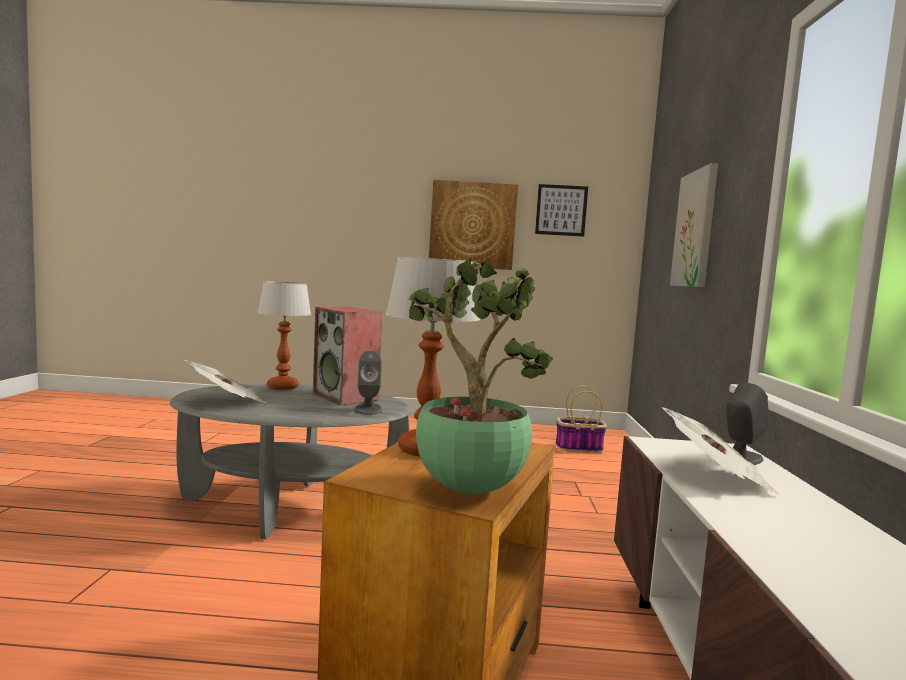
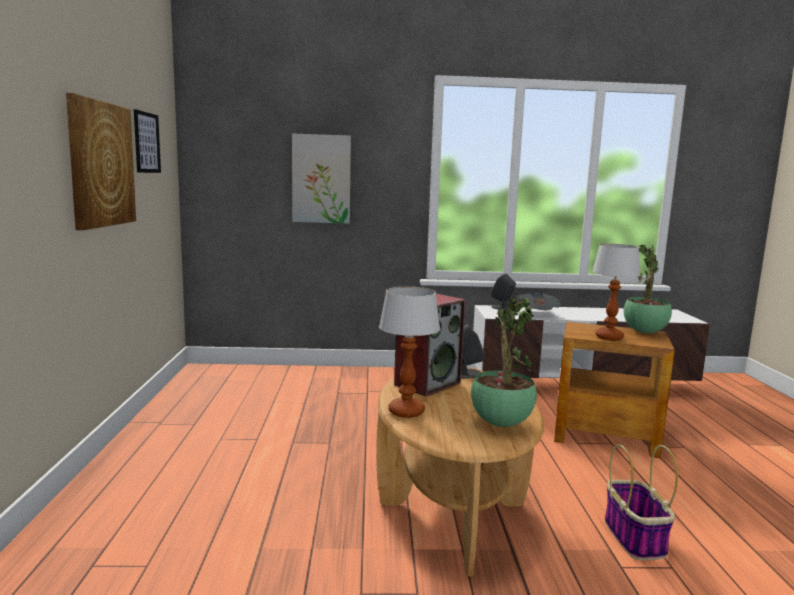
camera: 95 degrees left, 5 degrees up
grey coffee table [170,384,411,539] -> brown coffee table [376,367,544,576]
newspaper [184,360,268,404] -> potted plant [471,297,537,427]
basket [555,385,607,453] -> basket moved to [605,445,678,560]

